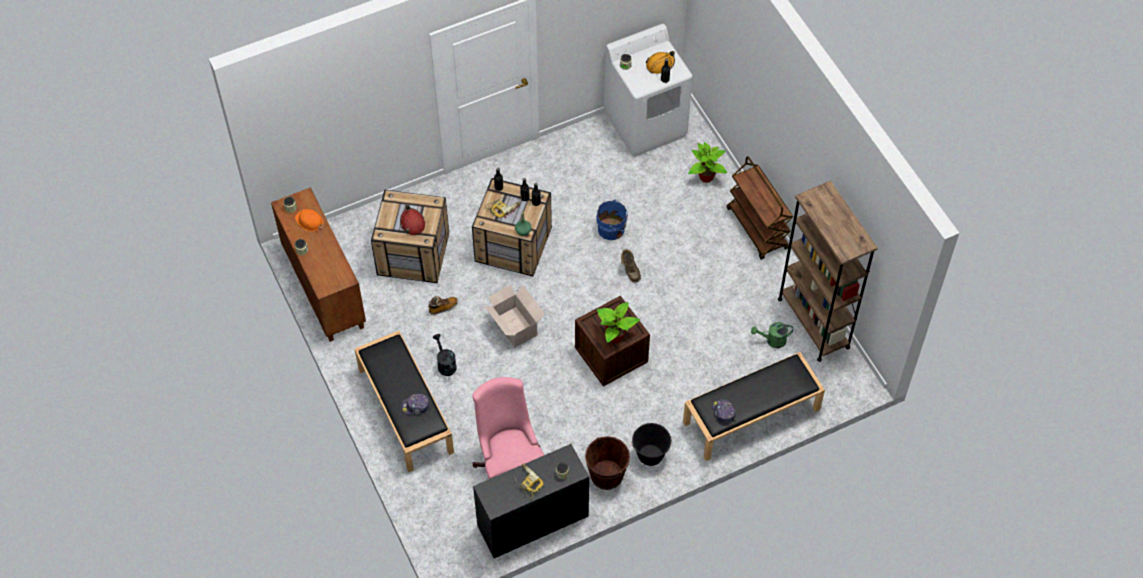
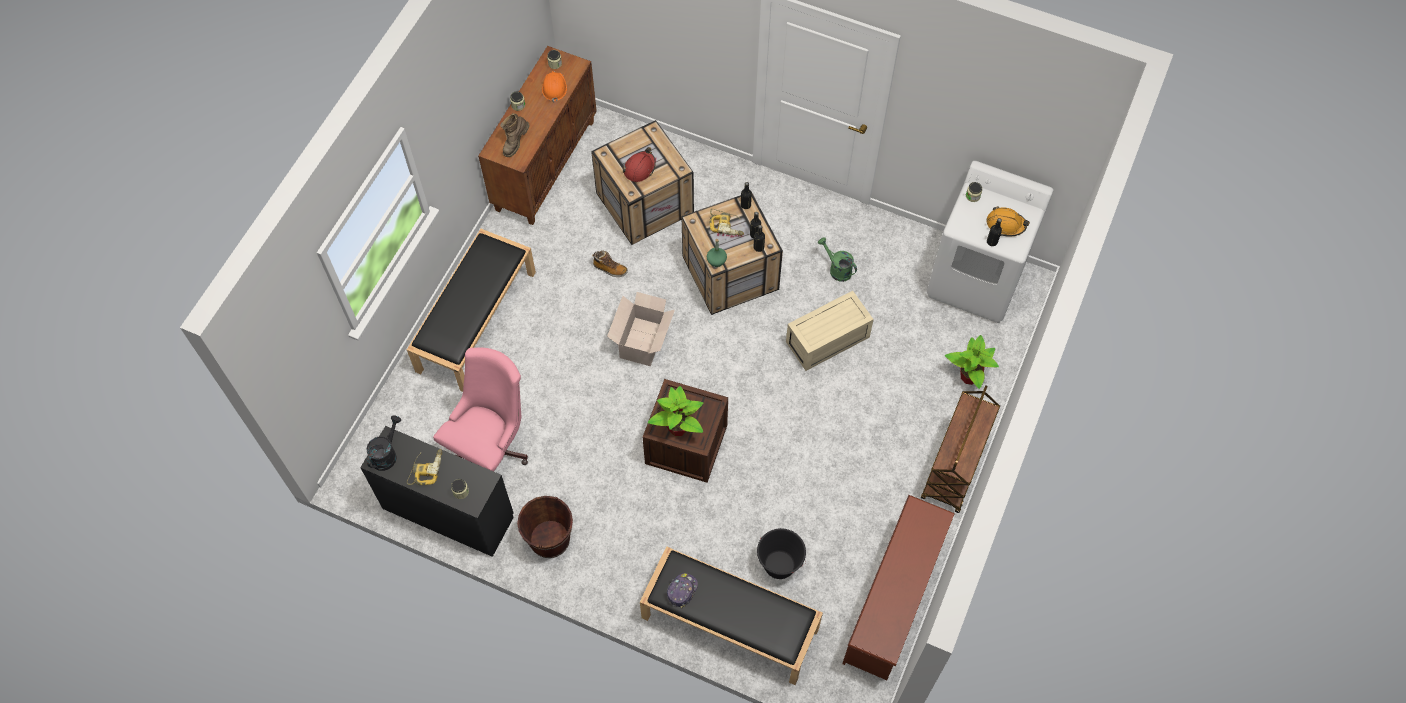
camera: 50 degrees right, 5 degrees up
cap [401,394,430,414] -> none
black watering can [433,334,456,376] -> black watering can moved to [366,415,401,471]
blue bucket [597,200,628,240] -> beige storage box [786,291,874,371]
brown boot [621,249,641,283] -> brown boot moved to [500,113,529,157]
black bucket [631,423,671,466] -> black bucket moved to [757,528,806,579]
green watering can [751,322,793,348] -> green watering can moved to [818,237,857,282]
brown bookcase [778,181,878,362] -> brown shoe rack [842,495,955,680]

